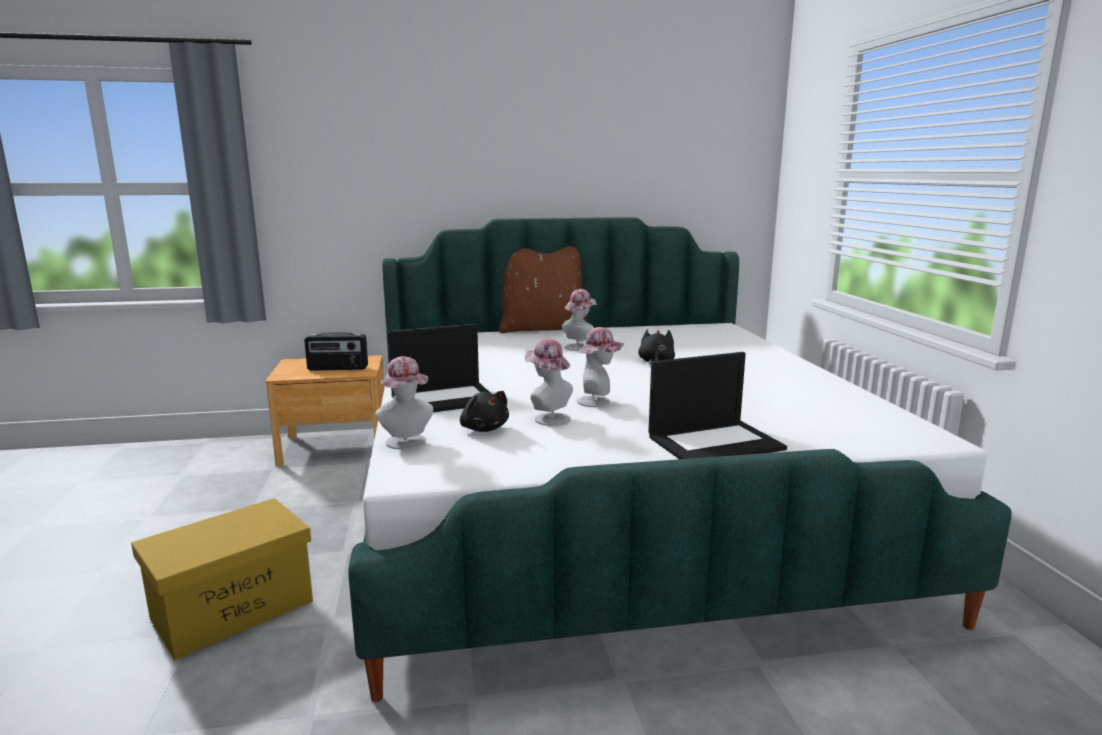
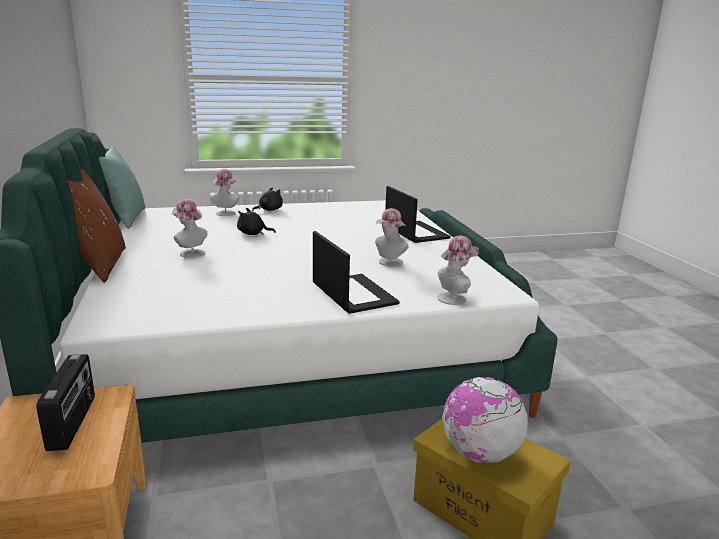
camera: 95 degrees left, 5 degrees up
black plush toy [460,391,509,432] -> black plush toy moved to [252,187,283,211]
hat [577,327,624,407] -> hat moved to [211,169,239,216]
none -> turquoise pillow [99,145,145,229]
none -> globe [442,377,528,463]

